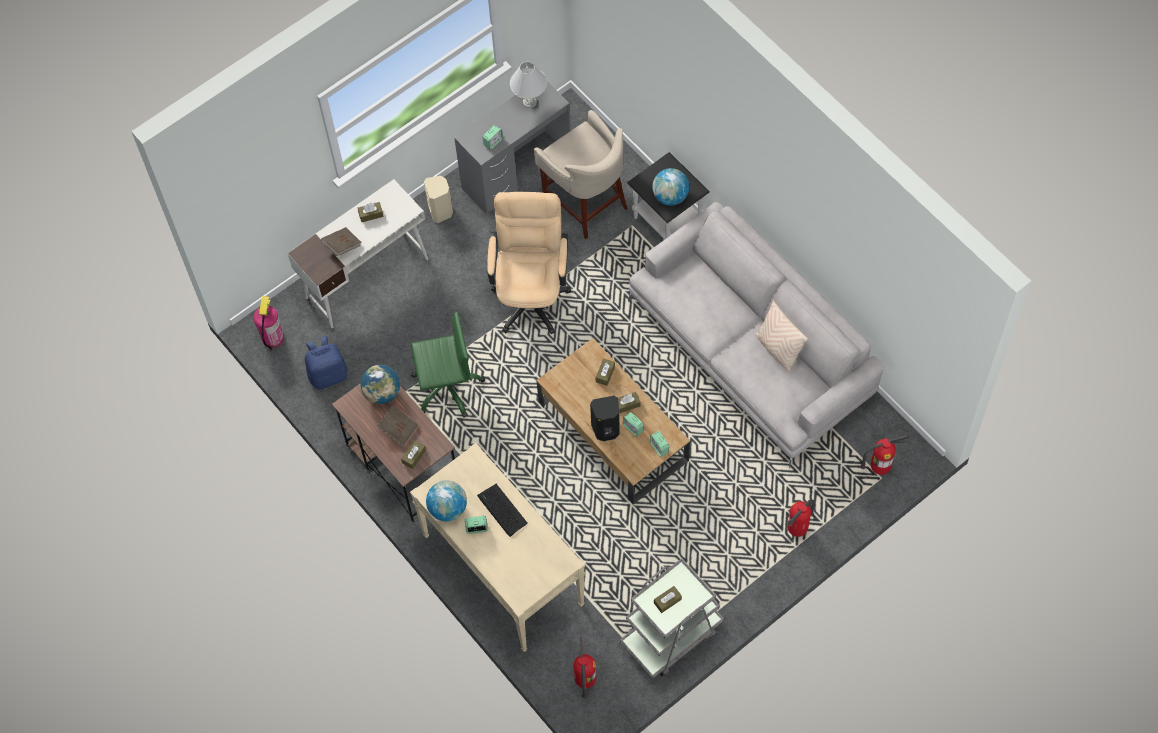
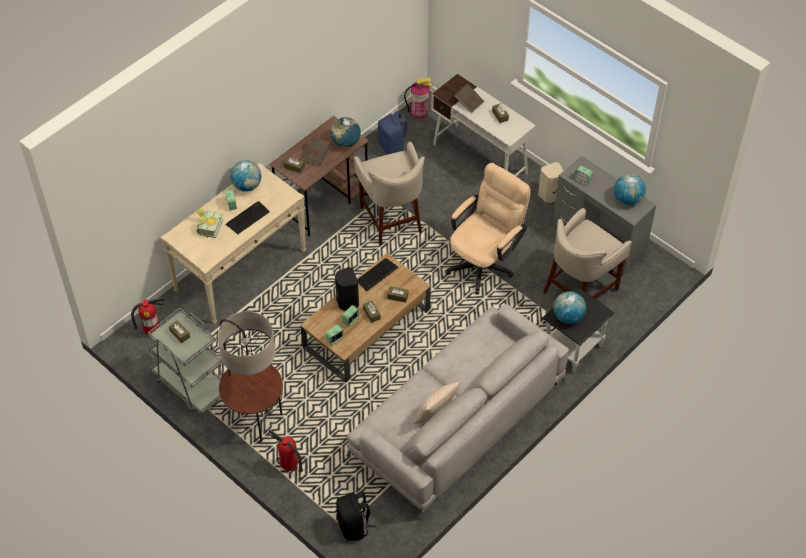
camera: 80 degrees right, 10 degrees down
green office chair [411,312,485,418] -> beige stool [354,142,425,245]
beige office chair [487,192,571,334] -> beige office chair turned 45 degrees counterclockwise [445,163,530,295]
white table lamp [510,61,547,108] -> globe [614,174,646,205]
fire extinguisher [861,435,909,475] -> black backpack [336,491,376,541]
none -> book [196,209,223,238]
none -> floor lamp [218,311,283,442]
none -> keyboard [357,258,398,291]

